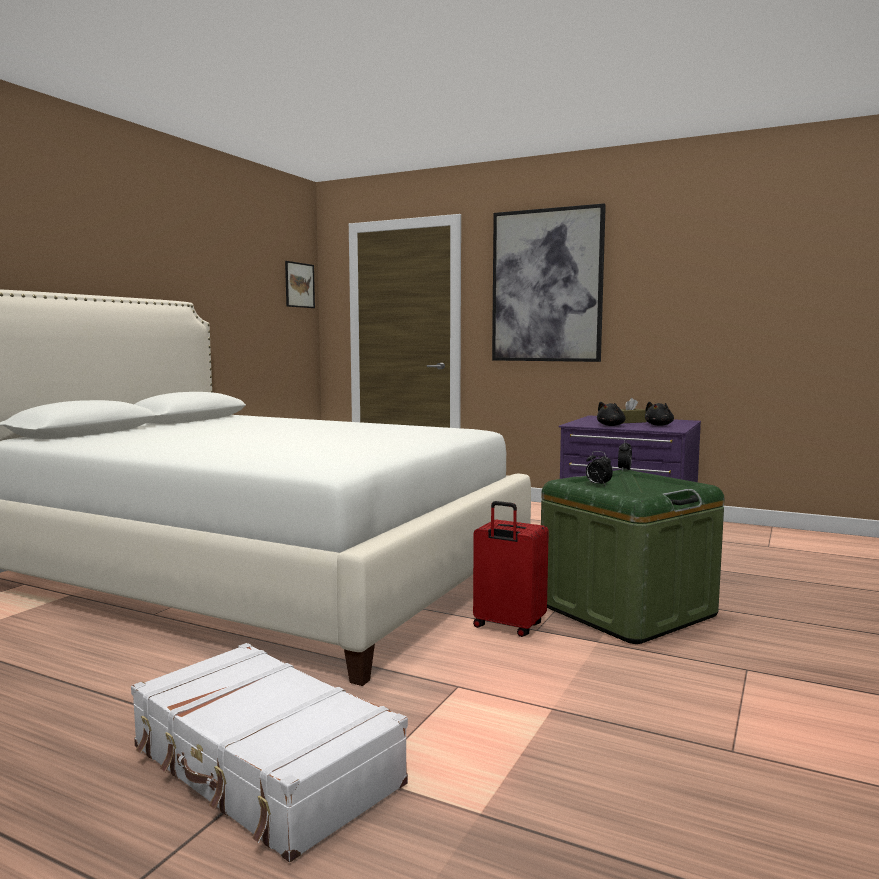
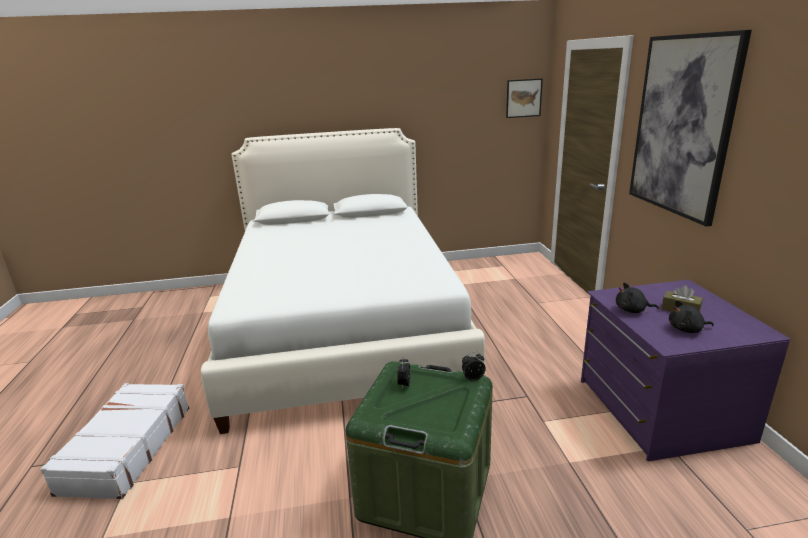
camera: 55 degrees right, 15 degrees up
red suitcase [473,501,549,637] -> none

